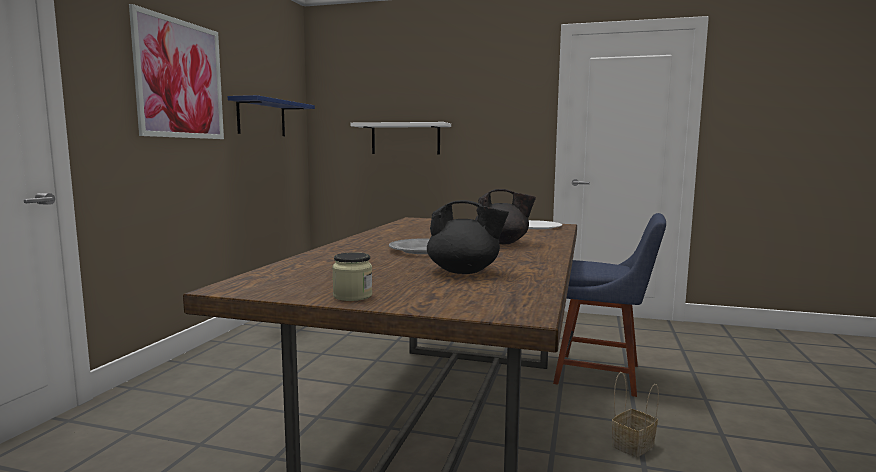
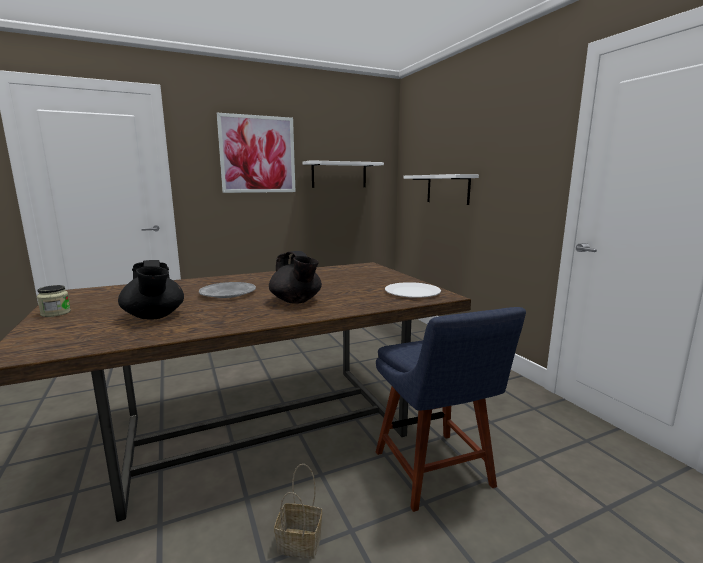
camera: 50 degrees right, 5 degrees up
blue shelf [227,95,315,136] -> white shelf [302,160,384,188]

